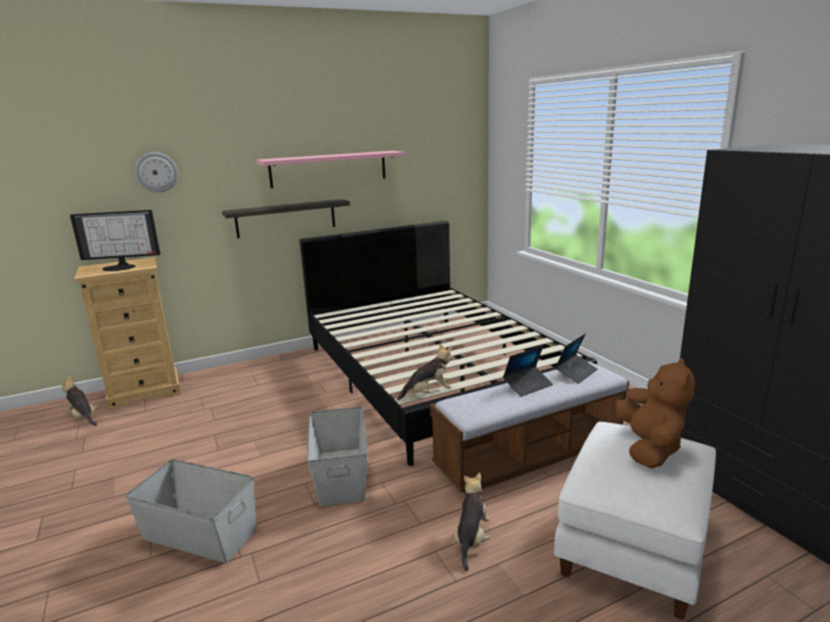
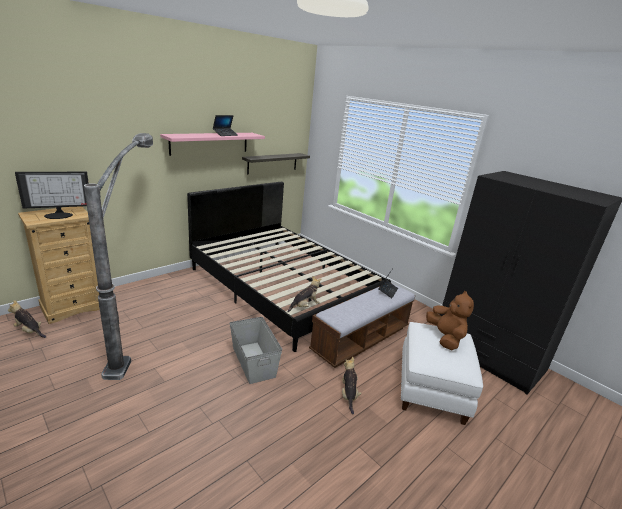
camera: 20 degrees left, 5 degrees up
grey storage box [125,459,257,563] -> none
wall clock [135,152,178,192] -> none
shelf [222,199,350,238] -> shelf moved to [242,153,310,174]
laptop [503,346,553,397] -> laptop moved to [213,115,238,136]
none -> floor lamp [84,133,153,380]

